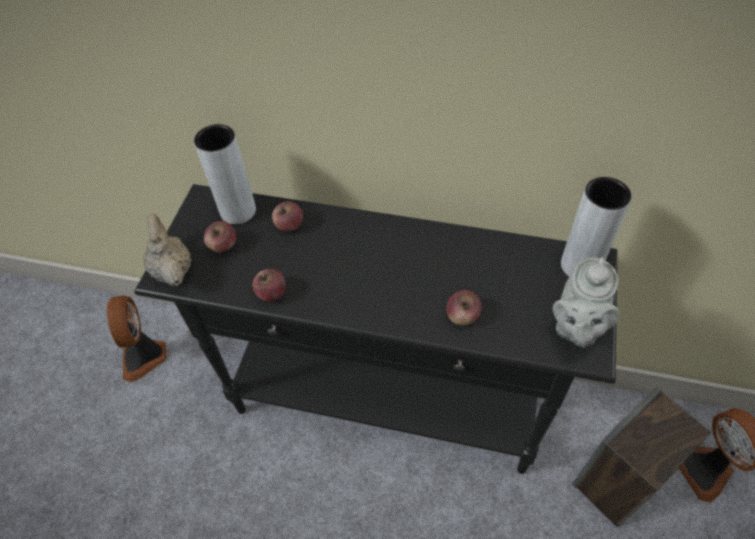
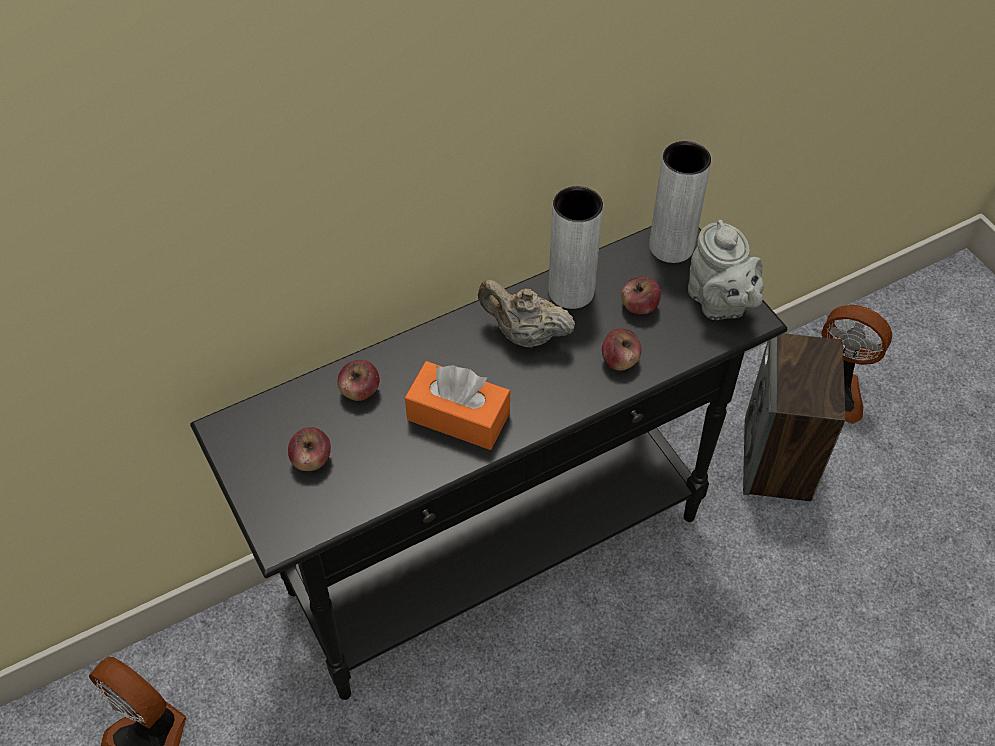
camera: 45 degrees left, 0 degrees up
beige teapot [144,214,191,286] -> beige teapot moved to [478,280,575,348]
grey vase [194,124,256,224] -> grey vase moved to [548,186,603,309]
apple [253,269,285,302] -> apple moved to [621,276,661,314]
none -> orange tissue box [405,361,510,450]

